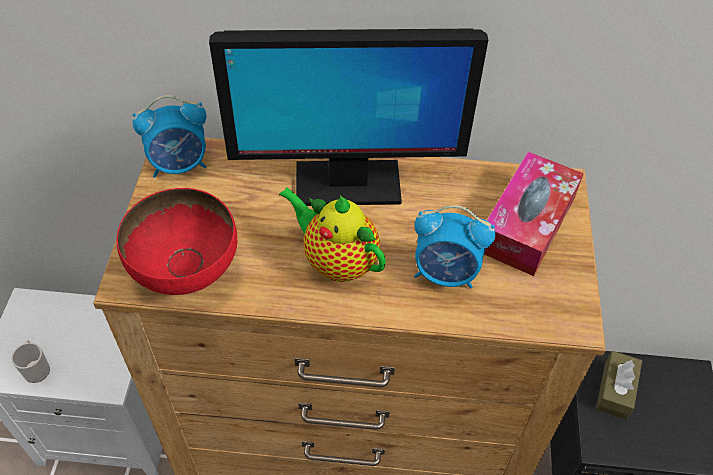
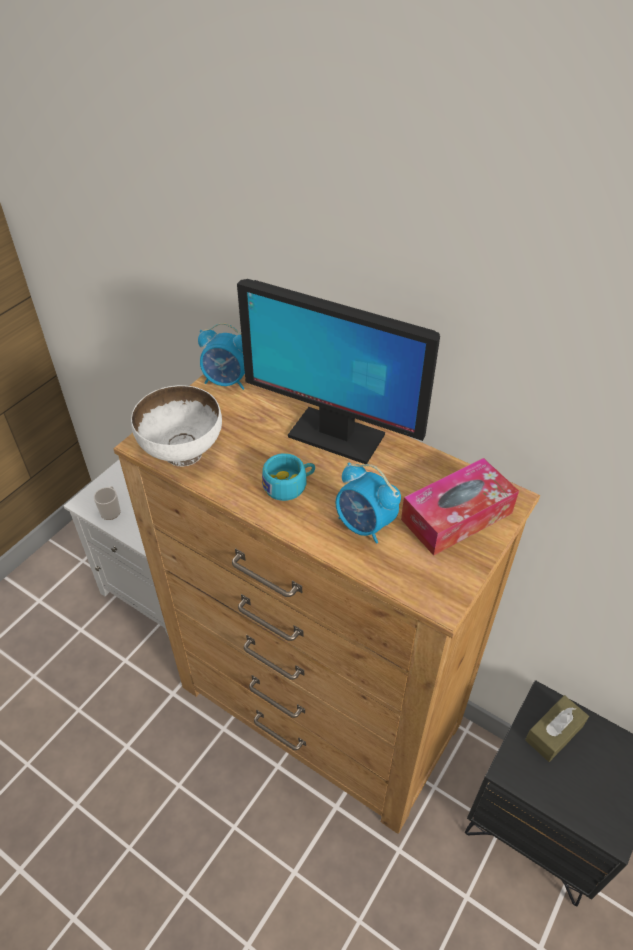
camera: 30 degrees right, 5 degrees down
red bowl [117,188,237,295] -> white bowl [131,385,222,467]
teapot [279,187,386,282] -> turquoise cup [262,453,315,501]

